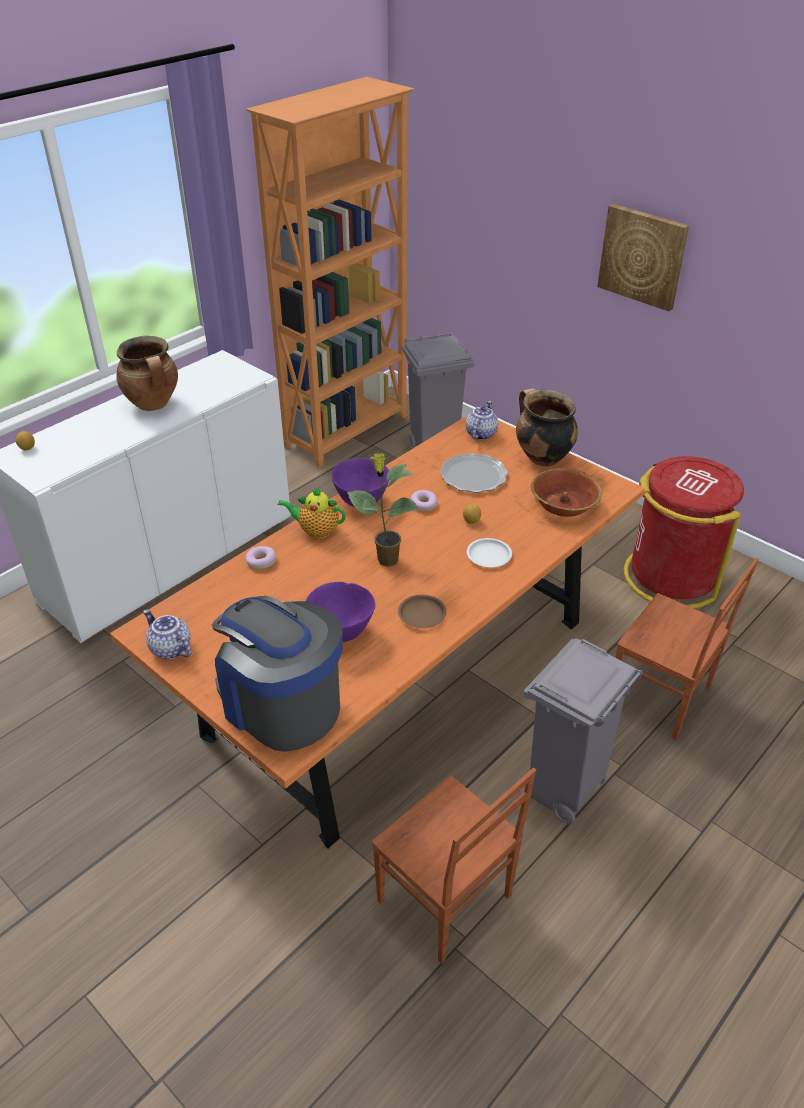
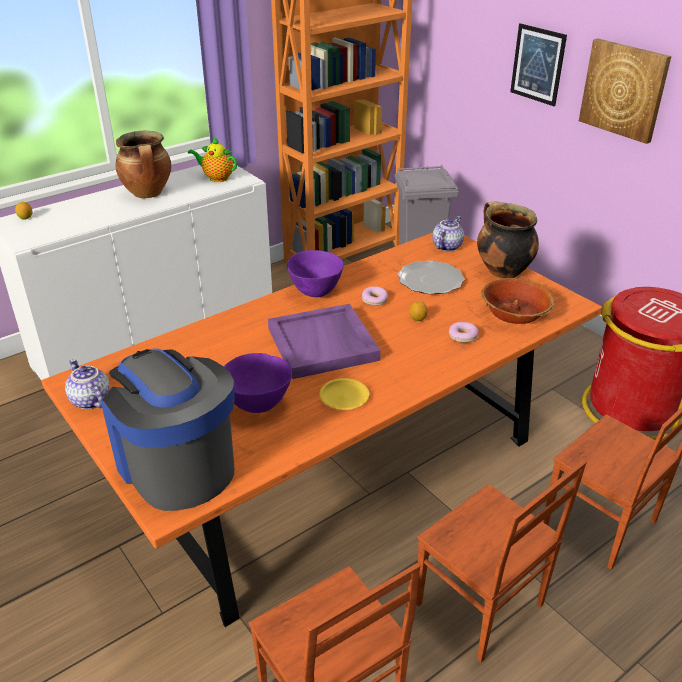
camera: 10 degrees right, 5 degrees down
donut [245,546,276,569] -> donut moved to [449,322,479,343]
teapot [277,487,346,539] -> teapot moved to [188,137,237,182]
potted plant [347,453,421,567] -> purple tray [268,304,381,379]
brown plate [398,595,447,628] -> yellow plate [319,378,369,410]
white plate [467,538,512,567] -> none
grey trash can [524,639,643,824] -> brown chair [416,460,587,662]
none -> picture [510,23,567,106]

